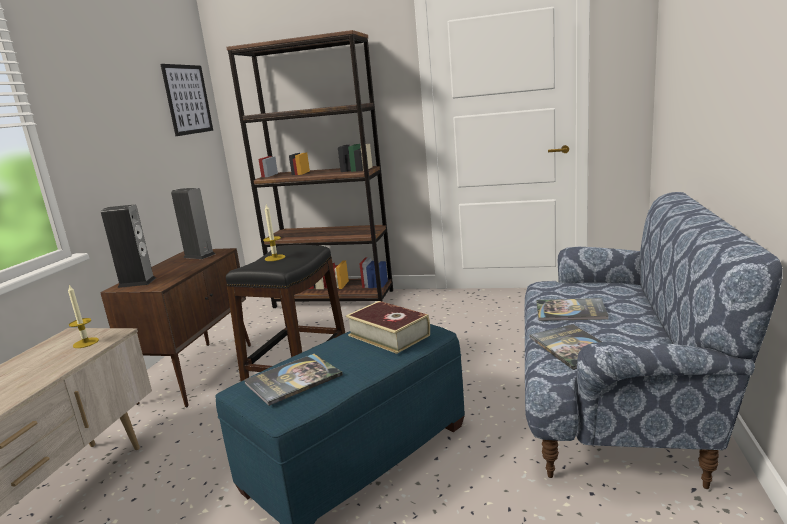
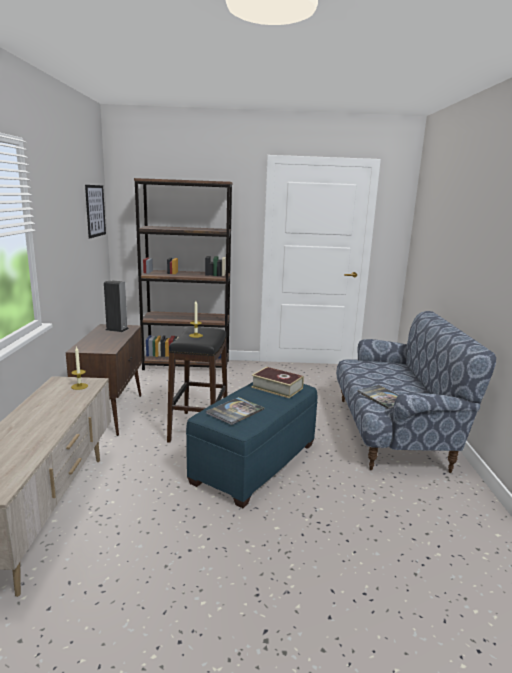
camera: 15 degrees left, 0 degrees up
speaker [101,204,156,288] -> none
book [536,298,609,321] -> none

